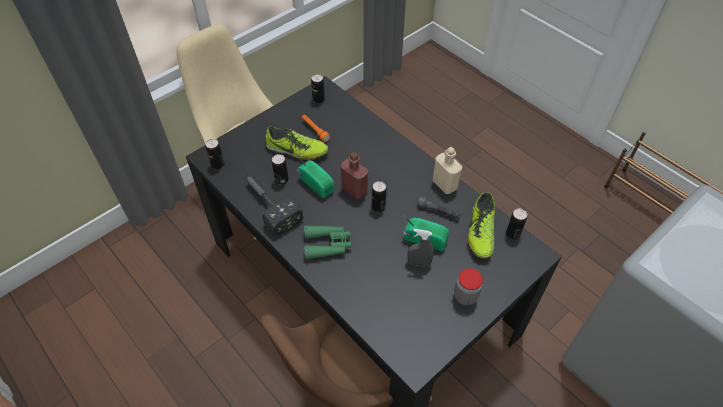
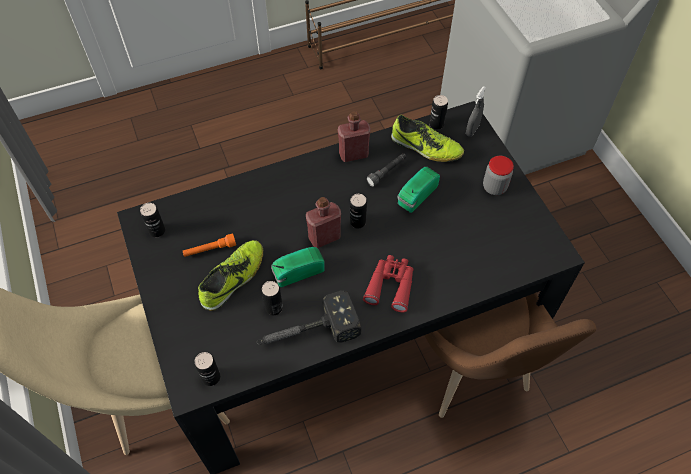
camera: 70 degrees left, 5 degrees up
green binoculars [304,225,351,260] -> red binoculars [363,255,414,312]
grey spray bottle [407,229,434,267] -> grey spray bottle moved to [466,86,486,137]
beige bottle [433,147,462,194] -> red bottle [338,111,371,162]

